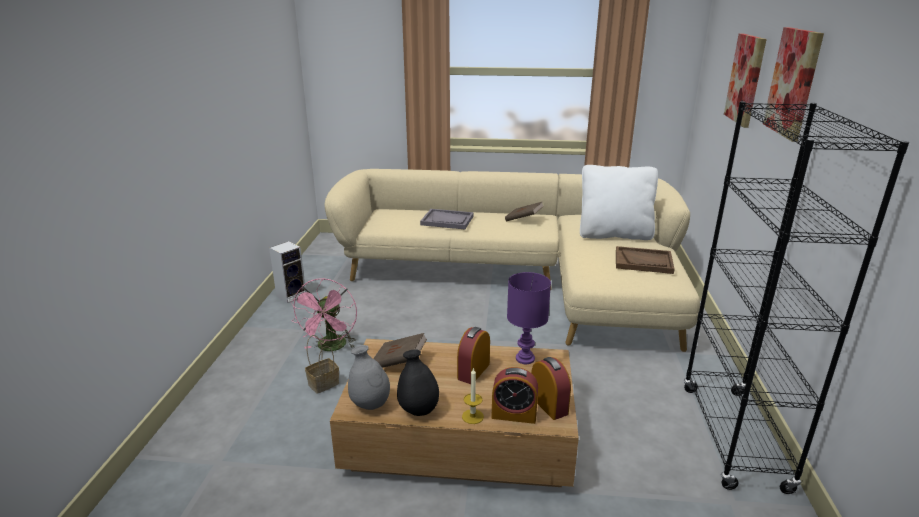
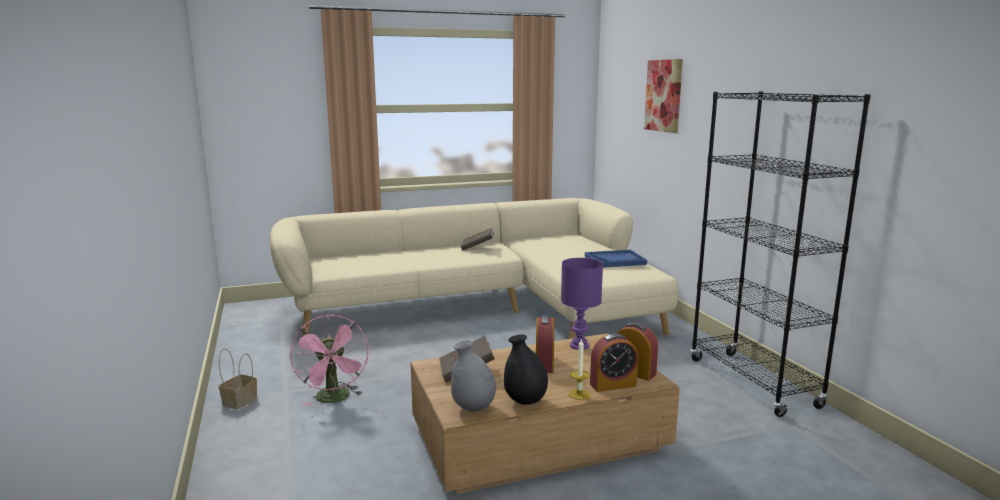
camera: 25 degrees left, 10 degrees down
speaker [269,241,306,303] -> none
basket [305,335,339,394] -> basket moved to [219,349,257,410]
grey tray [420,209,474,230] -> none
white pillow [580,165,658,240] -> none
brown tray [616,246,675,274] -> blue tray [585,250,647,268]
picture [763,27,824,142] -> none

